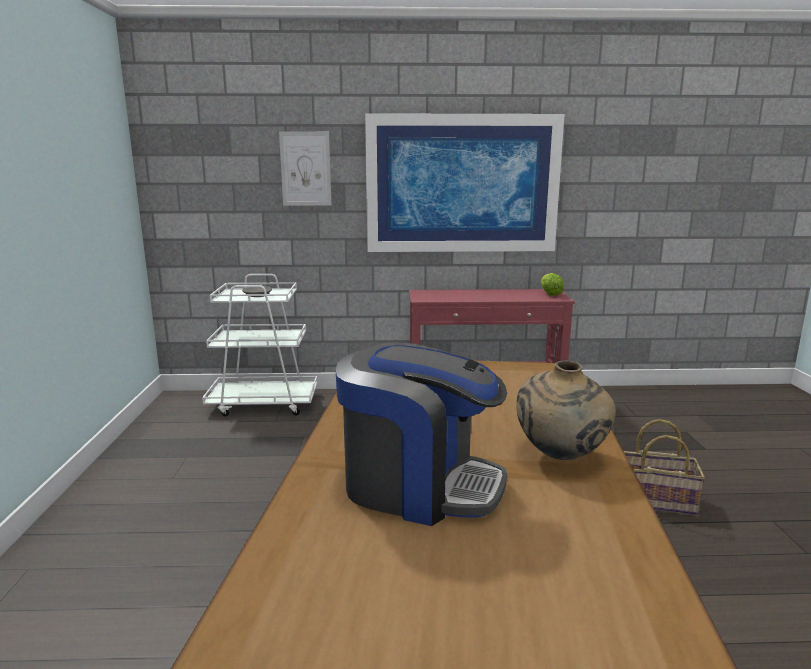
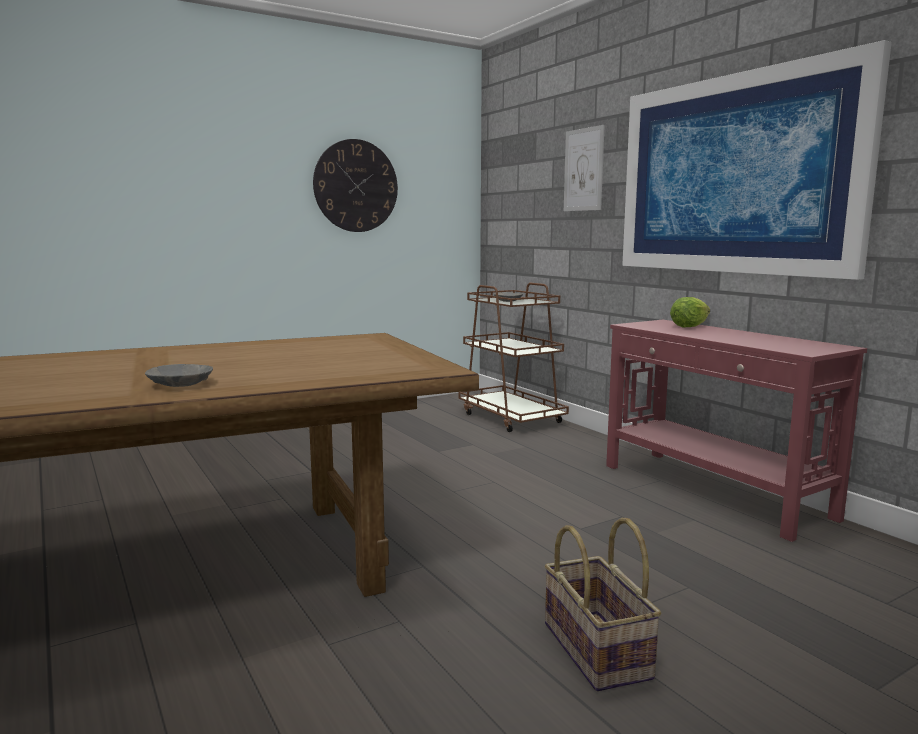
camera: 60 degrees right, 5 degrees down
white cart [202,274,317,416] -> brown cart [458,283,569,432]
coffee machine [336,342,507,526] -> none
beige vase [516,360,616,460] -> grey bowl [145,364,213,387]
lettuce [541,273,564,296] -> lettuce moved to [670,297,710,328]
none -> wall clock [313,139,398,232]

